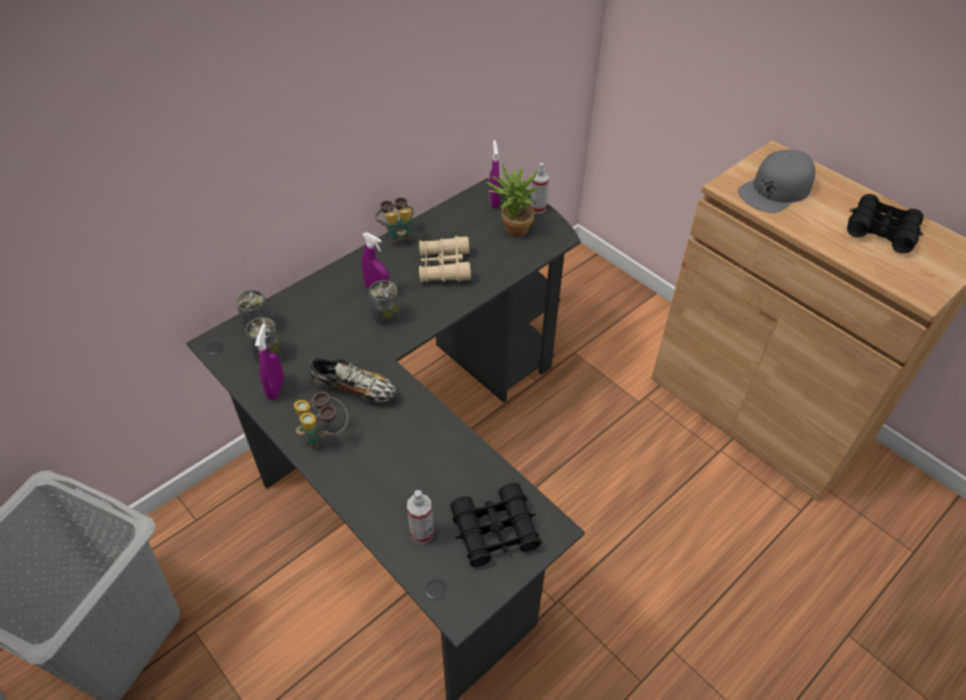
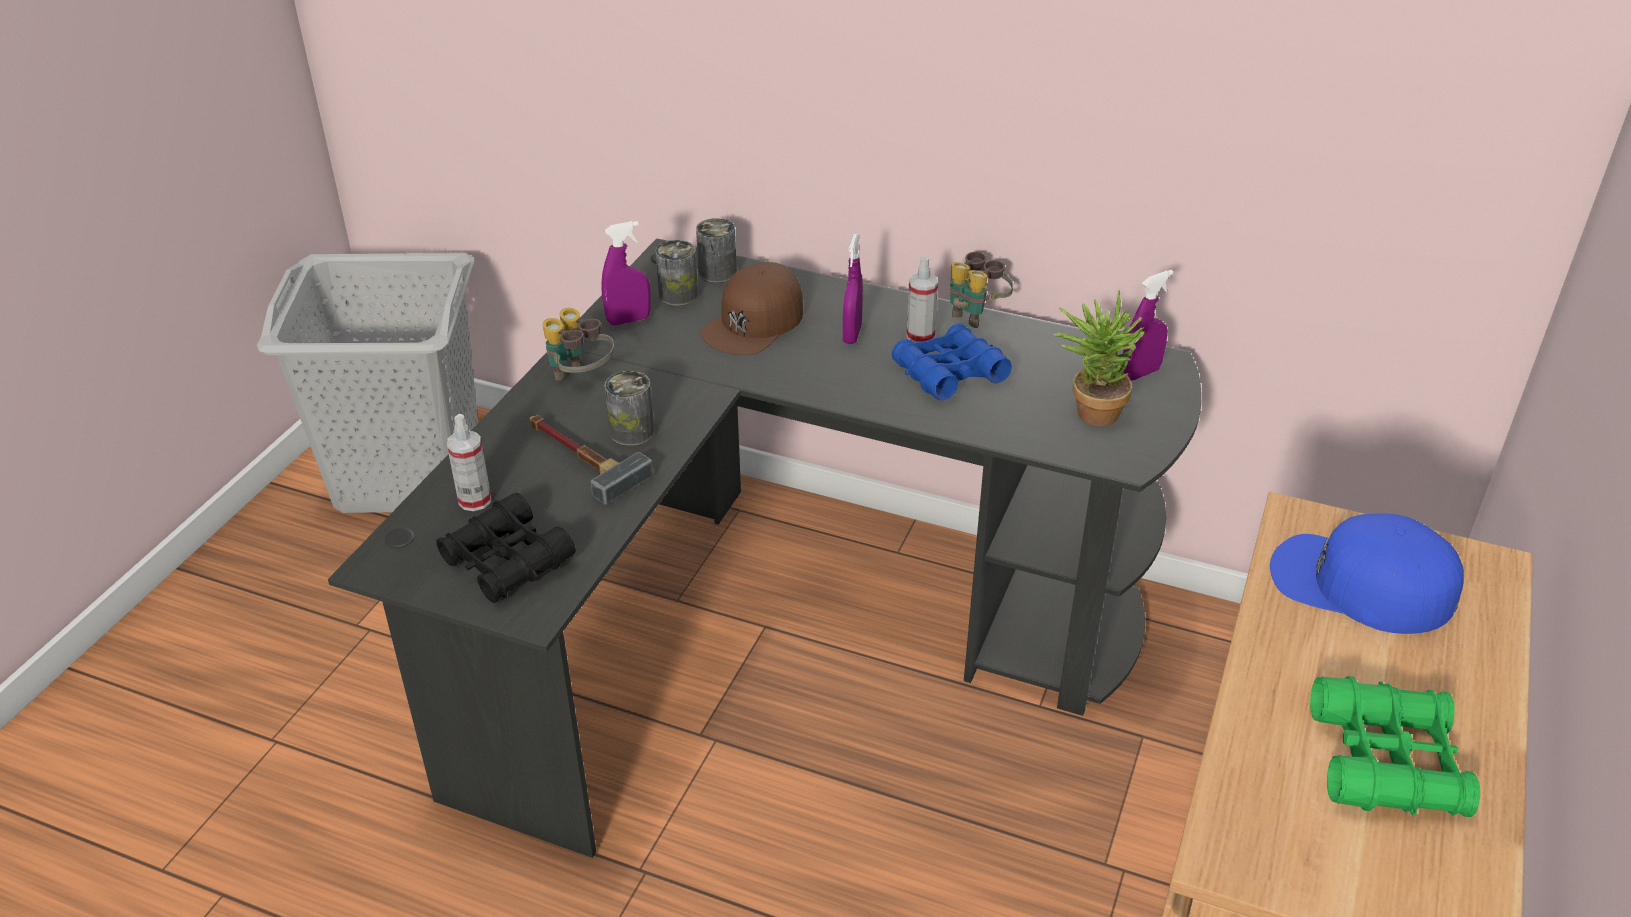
camera: 65 degrees right, 10 degrees down
shoe [309,357,396,403] -> none
can [369,280,400,326] -> can moved to [604,371,654,446]
beige binoculars [419,236,471,283] -> blue binoculars [892,323,1012,400]
spray bottle [530,163,549,214] -> spray bottle moved to [906,256,938,343]
grey cap [738,150,815,213] -> blue cap [1270,513,1464,634]
black binoculars [847,194,923,254] -> green binoculars [1310,676,1480,817]
none -> hammer [529,415,653,505]
none -> brown cap [701,262,803,355]

